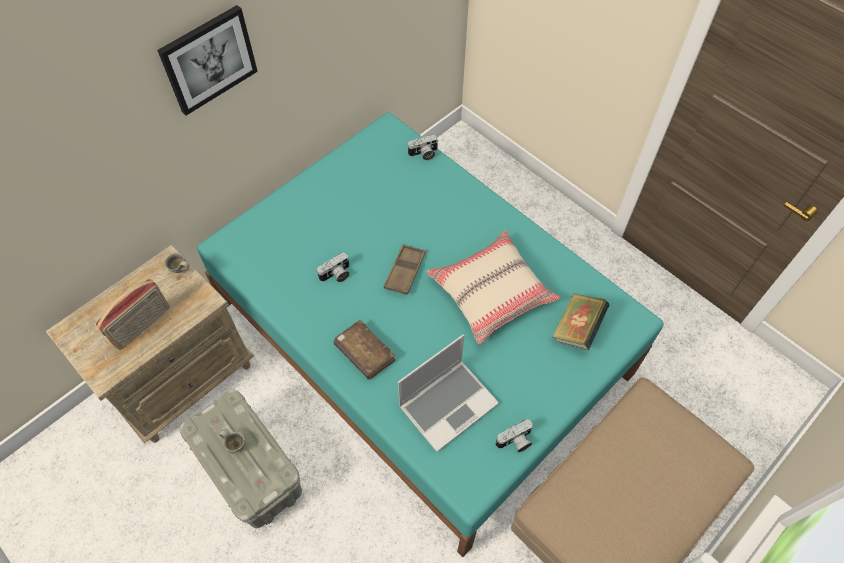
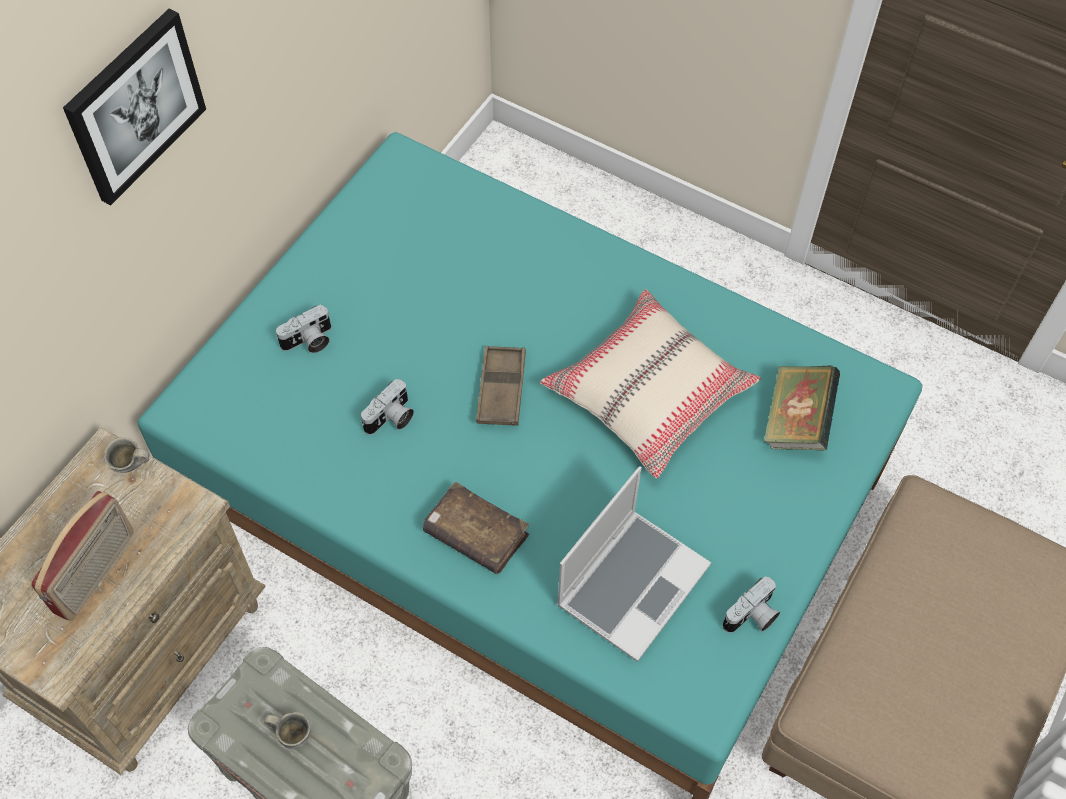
camera: 15 degrees left, 0 degrees up
camera [407,134,438,160] -> camera moved to [276,305,331,353]

